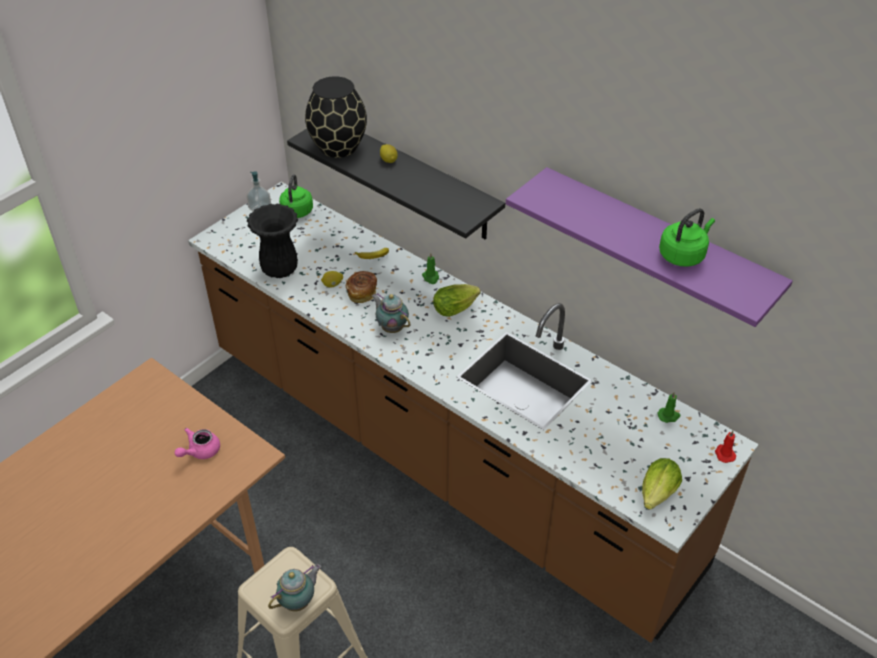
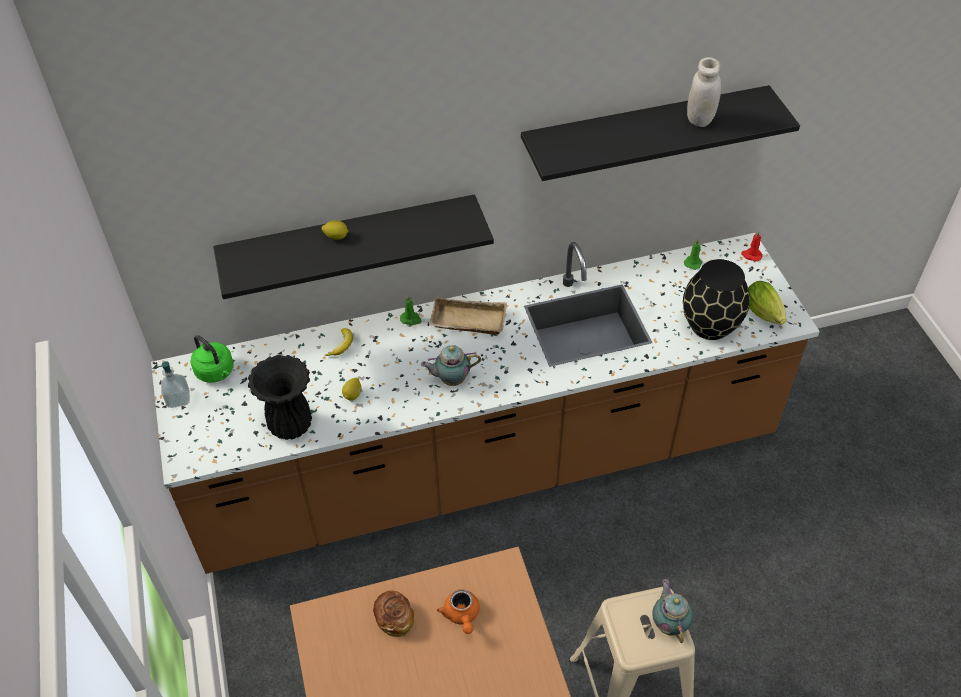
camera: 55 degrees left, 5 degrees up
pink teapot [175,428,220,459] -> orange teapot [437,589,480,634]
black vase [305,76,367,158] -> black vase moved to [683,259,750,340]
bread [346,271,377,303] -> bread moved to [373,590,415,637]
lettuce [433,284,480,317] -> beige tray [429,297,507,335]
purple shelf [506,167,793,327] -> black shelf [521,85,800,181]
green kettle [659,208,715,267] -> white jar [687,57,721,127]

